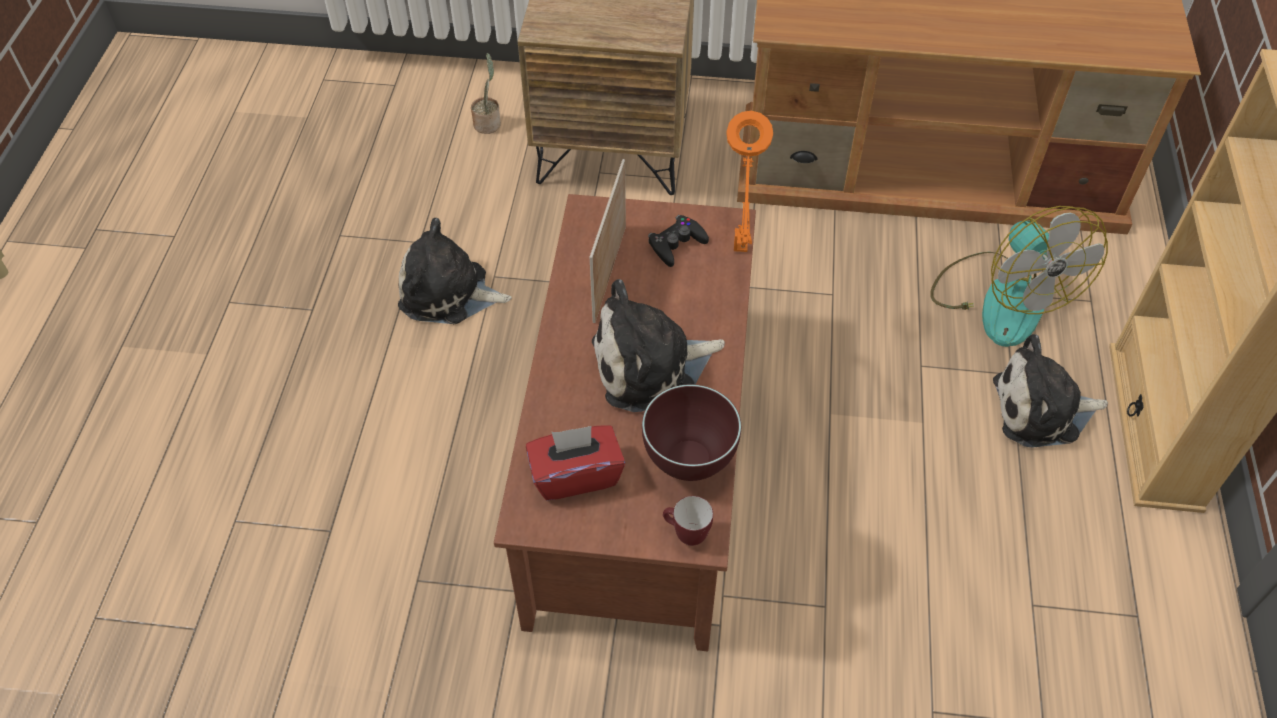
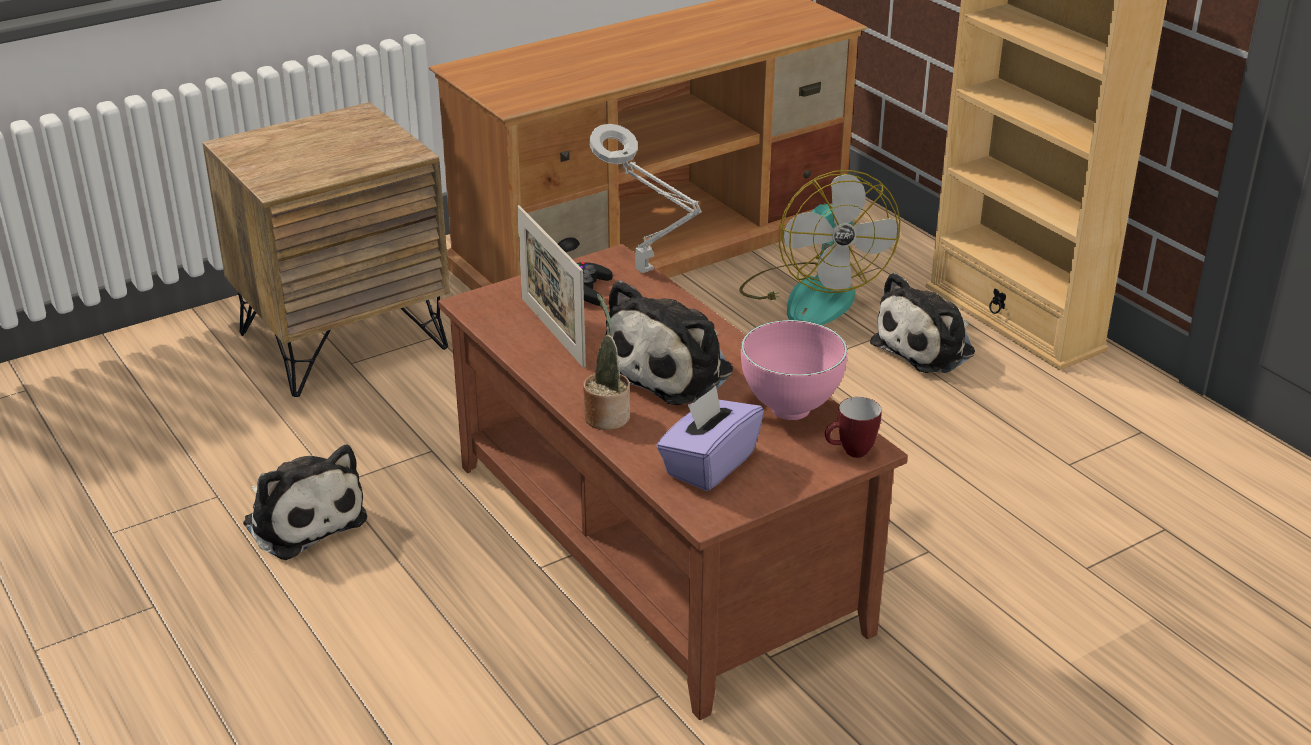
camera: 40 degrees left, 20 degrees down
plush toy [398,218,511,324] -> plush toy turned 105 degrees counterclockwise [243,445,367,560]
potted plant [471,53,501,134] -> potted plant moved to [583,294,630,430]
red tissue box [526,425,625,500] -> purple tissue box [656,386,764,491]
brown bowl [642,384,741,481] -> pink bowl [741,320,847,420]
orange table lamp [726,111,773,252] -> grey table lamp [589,124,702,273]
fan [930,206,1108,347] -> fan turned 45 degrees clockwise [739,170,900,325]

